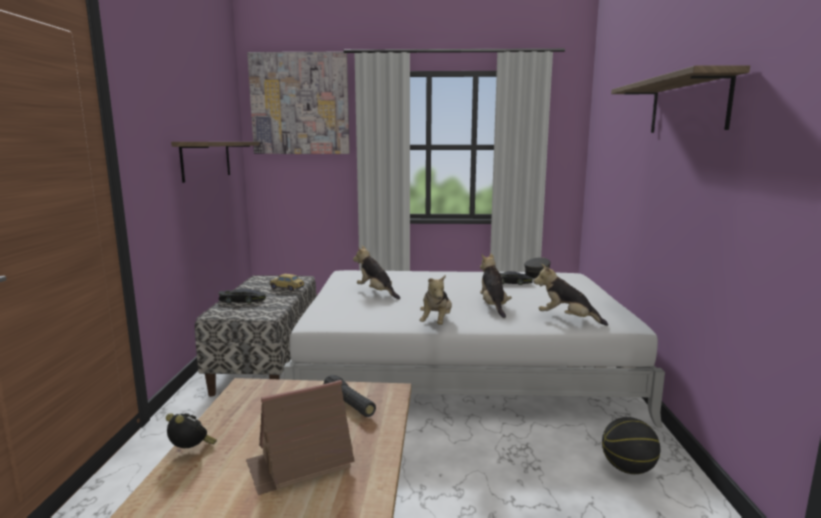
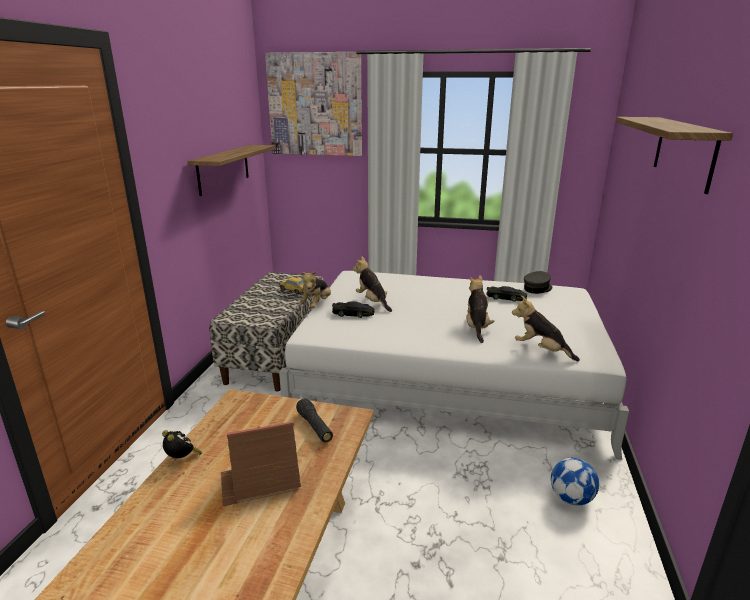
camera: 10 degrees right, 10 degrees up
black toy car [218,288,266,304] -> black toy car moved to [332,301,375,318]
plush toy [419,275,452,325] -> plush toy moved to [299,270,331,308]
basketball [602,417,660,474] -> football [551,458,599,506]

